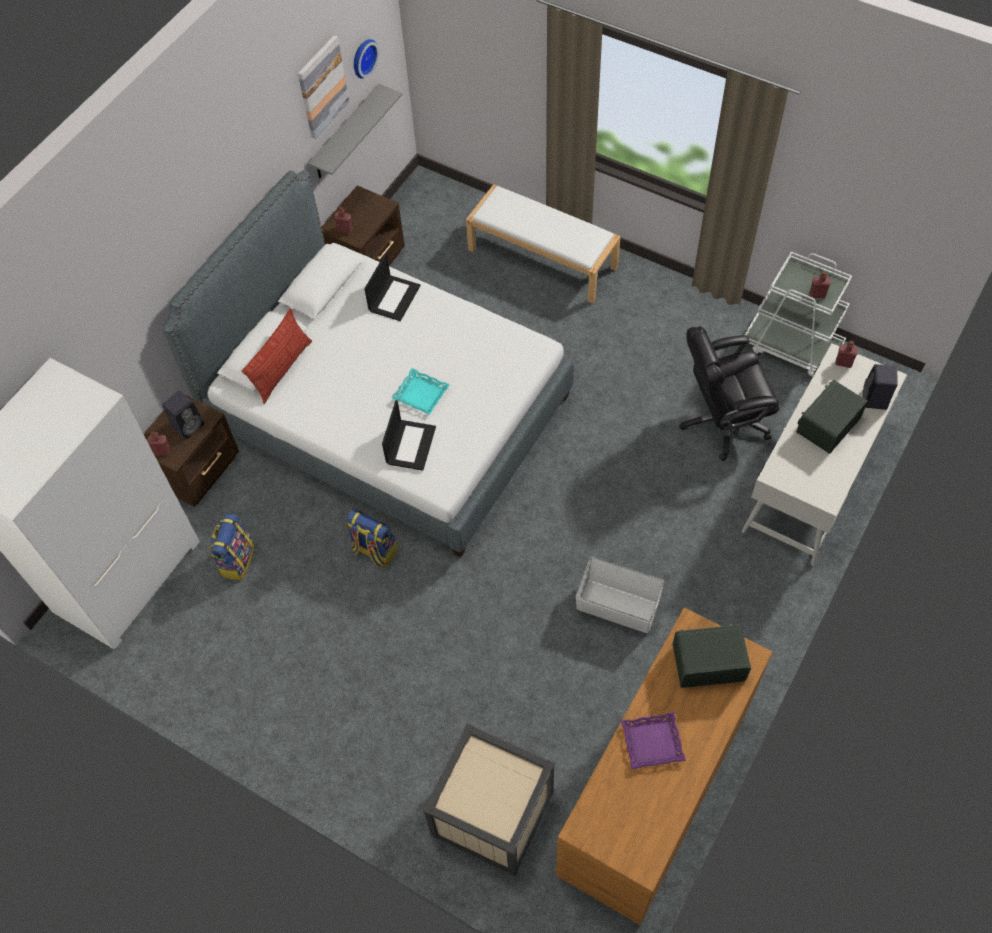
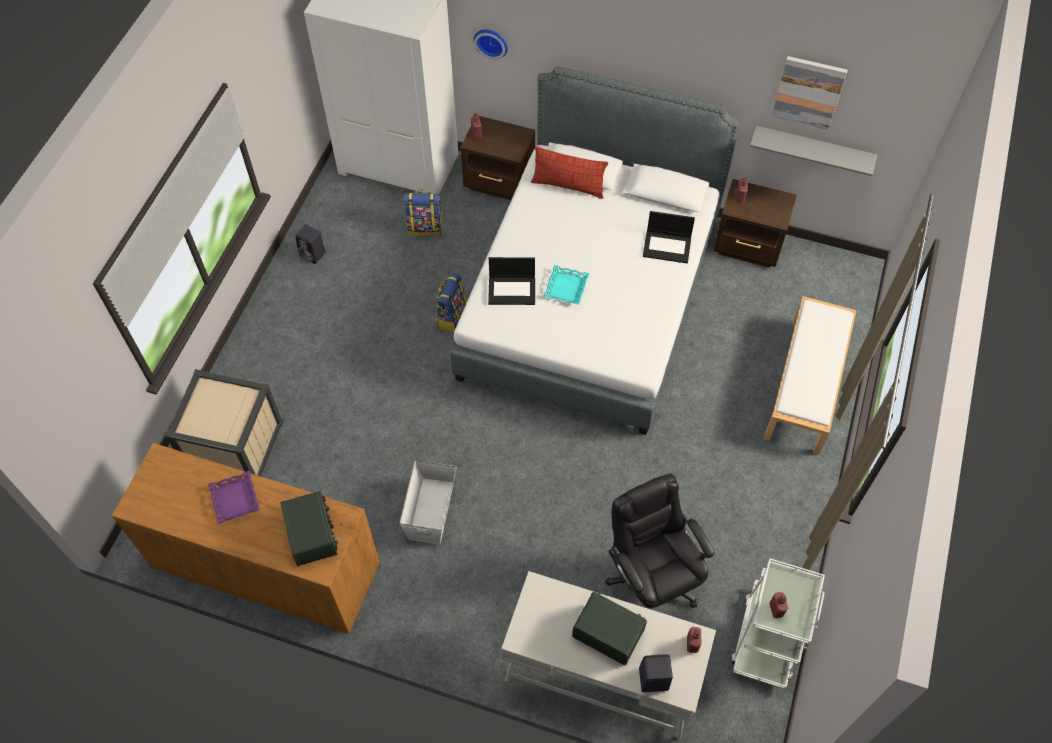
camera: 75 degrees right, 0 degrees up
black speaker [162,391,204,439] -> black speaker moved to [295,224,326,264]
wall clock [354,39,379,79] -> wall clock moved to [474,30,508,59]

